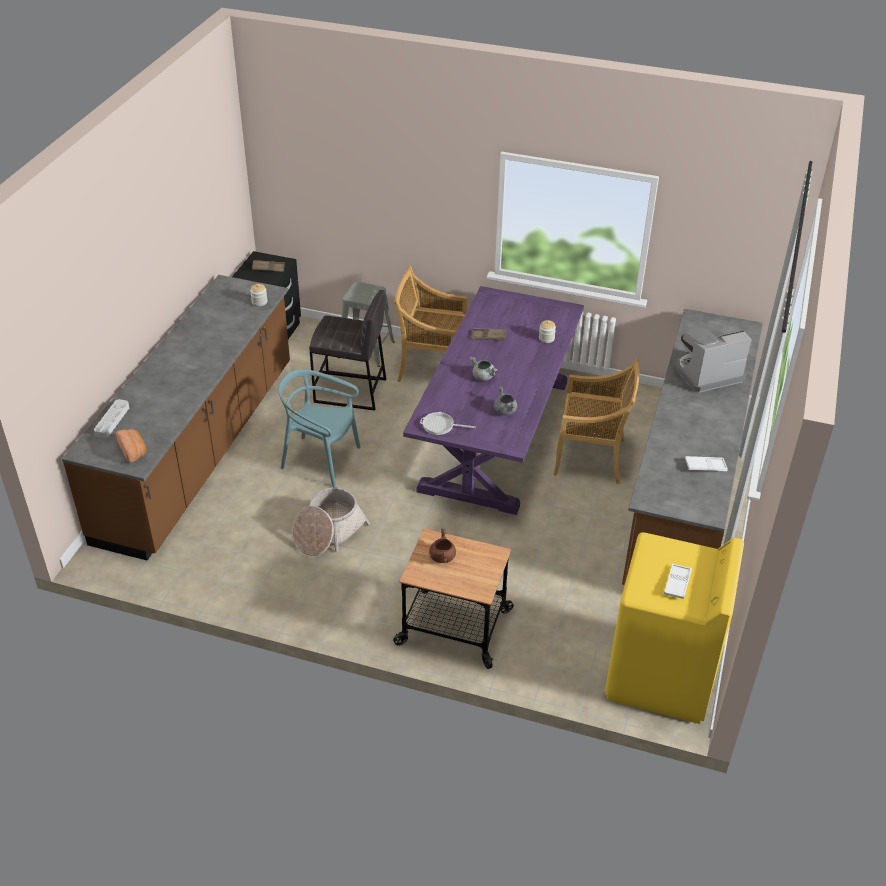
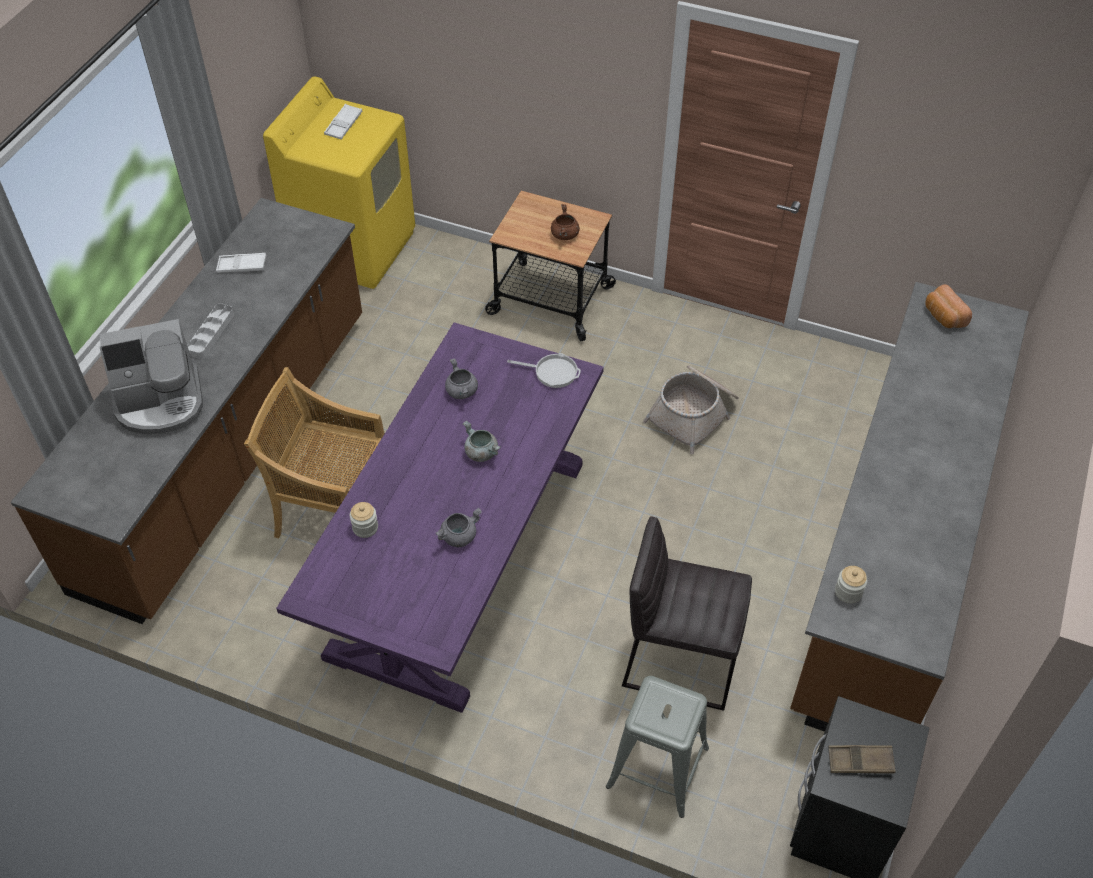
camera: 175 degrees left, 10 degrees up
grey tray [94,399,129,438] -> grey tray moved to [187,303,234,359]
turquoise chair [278,369,361,488] -> none
beige chair [394,266,468,382] -> none
brown tray [471,328,506,340] -> grey cooking pot [436,508,482,547]

